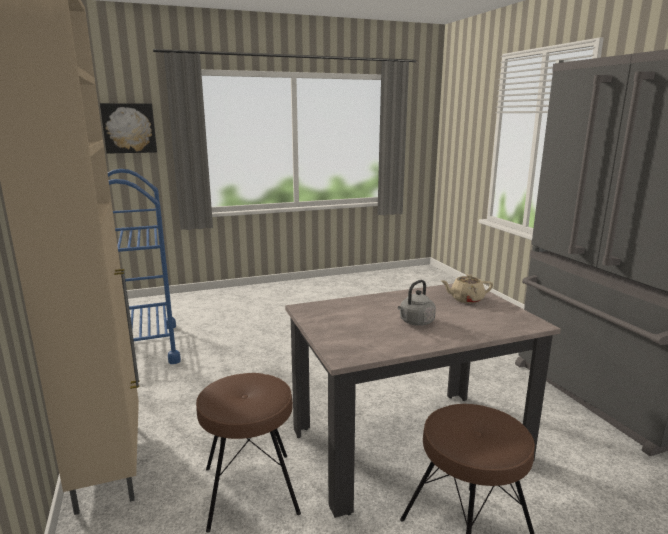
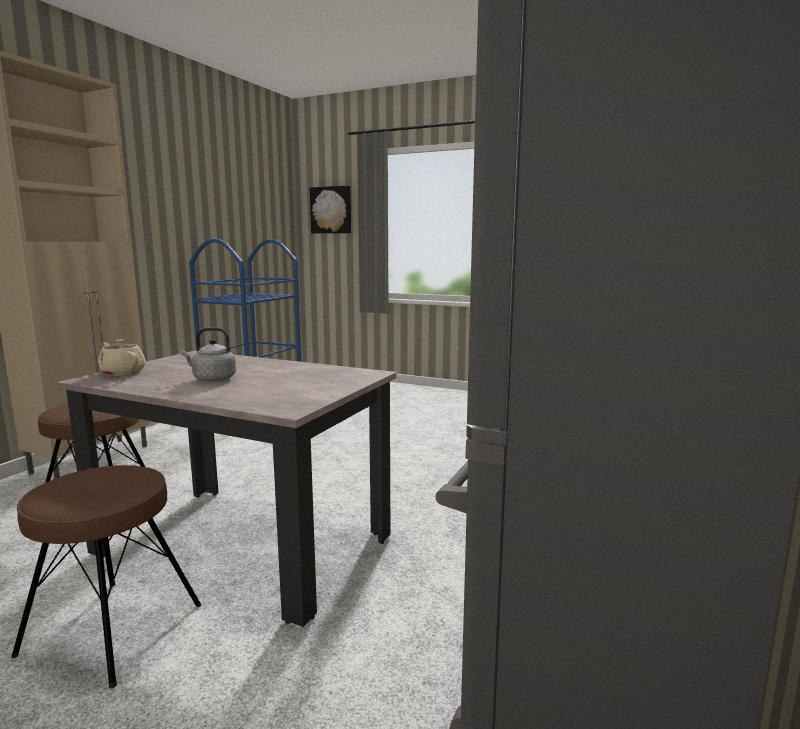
camera: 45 degrees right, 5 degrees down
beige teapot [442,274,493,303] -> beige teapot moved to [97,339,146,376]

